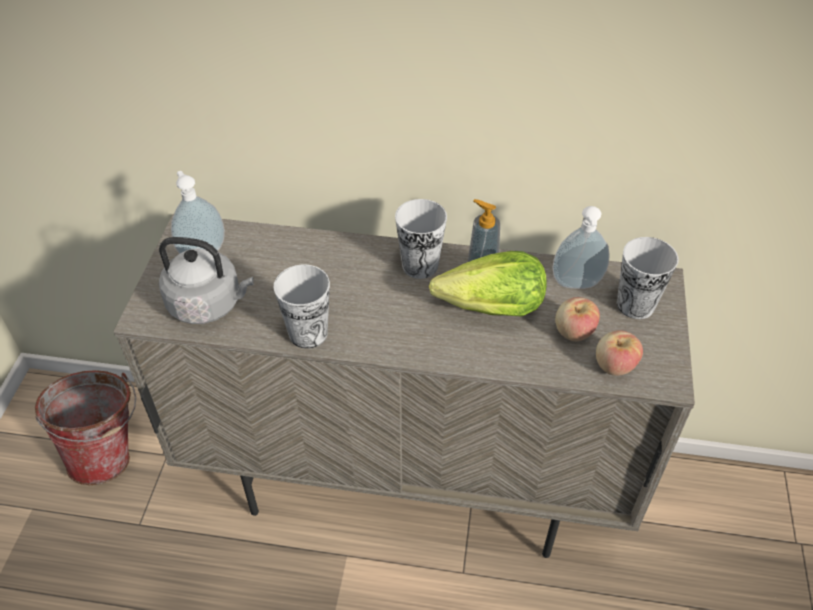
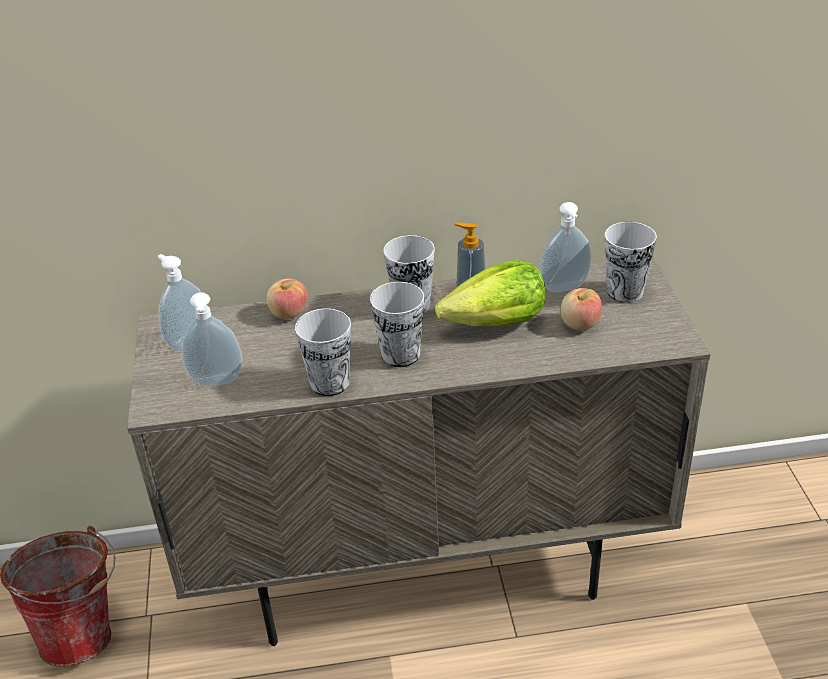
camera: 15 degrees left, 10 degrees down
grey kettle [159,237,254,324] -> soap dispenser [182,292,242,386]
apple [596,330,643,376] -> apple moved to [267,279,308,320]
none -> cup [370,282,424,367]

